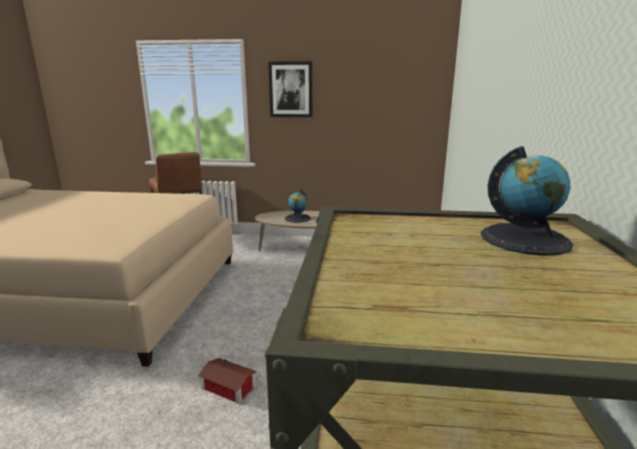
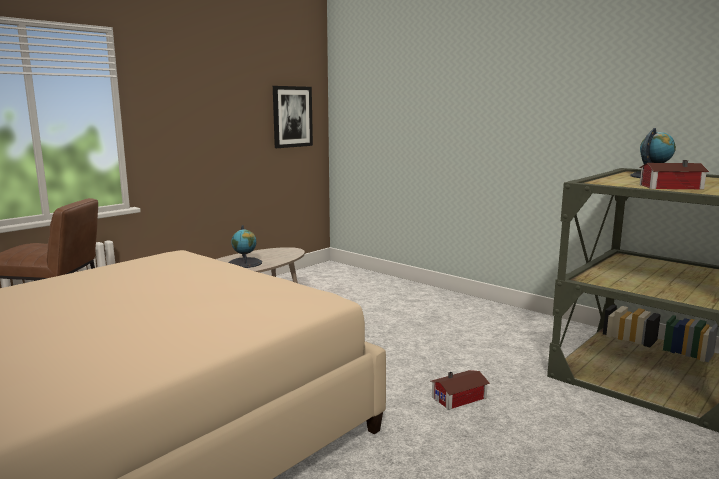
camera: 55 degrees left, 5 degrees down
picture [268,61,312,117] -> picture moved to [273,86,313,148]
none -> toy house [639,160,709,190]

